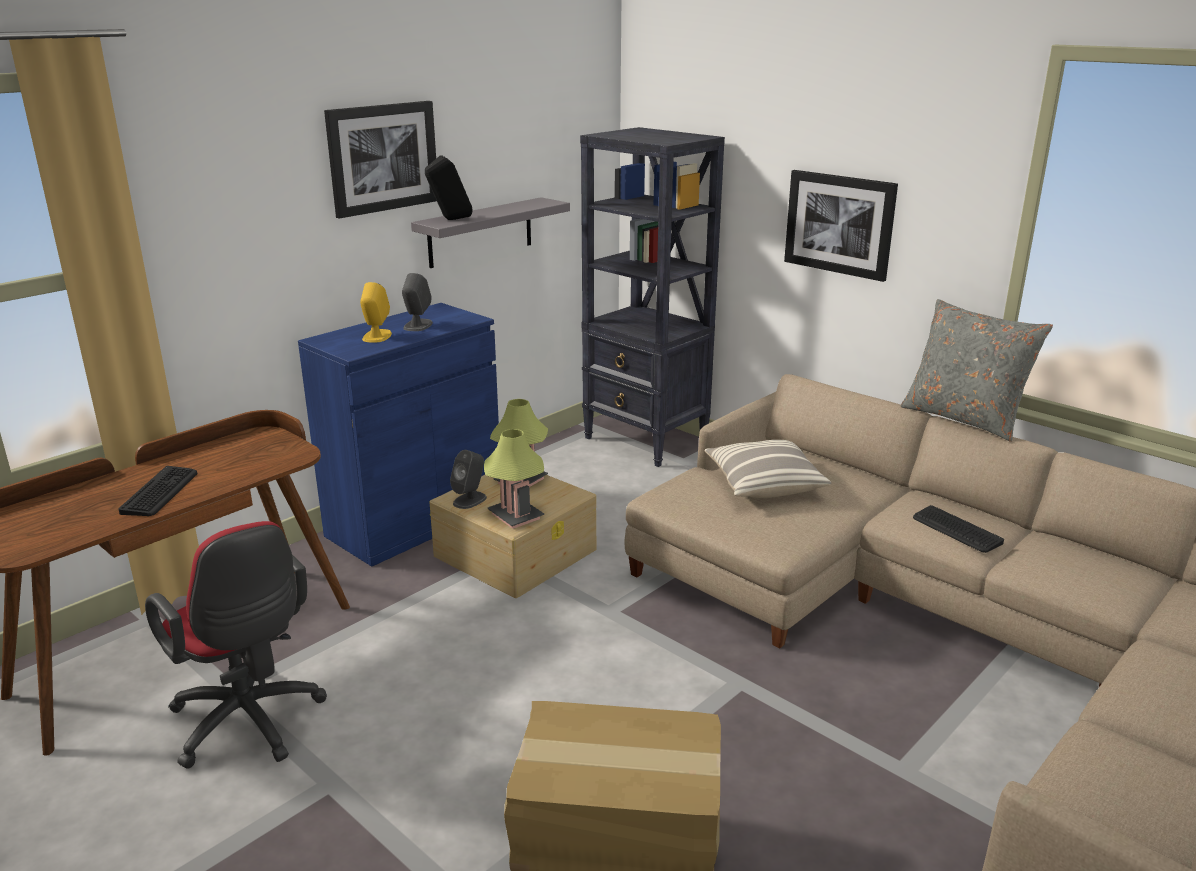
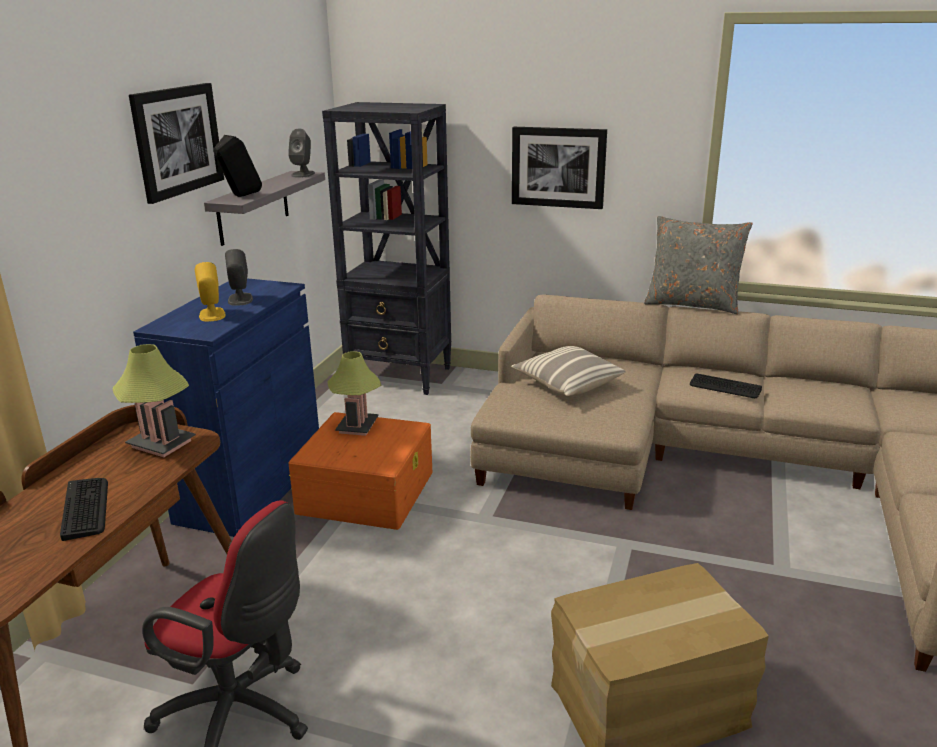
camera: 25 degrees left, 0 degrees up
beige storage box [429,475,596,598] -> orange storage box [288,412,432,530]
grey speaker [450,450,487,509] -> grey speaker moved to [288,128,315,178]
table lamp [484,429,544,529] -> table lamp moved to [112,344,196,457]

